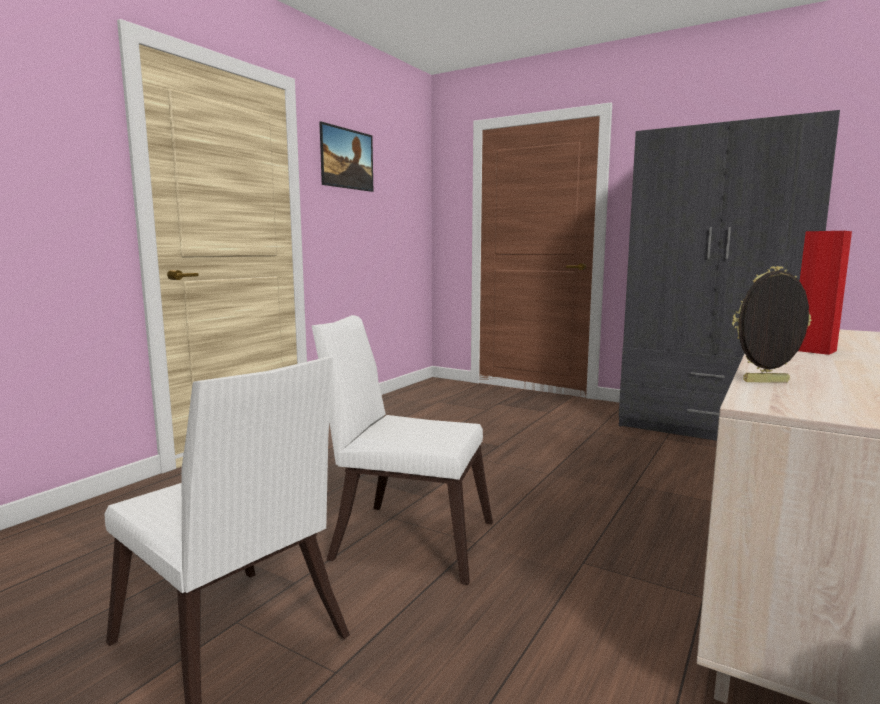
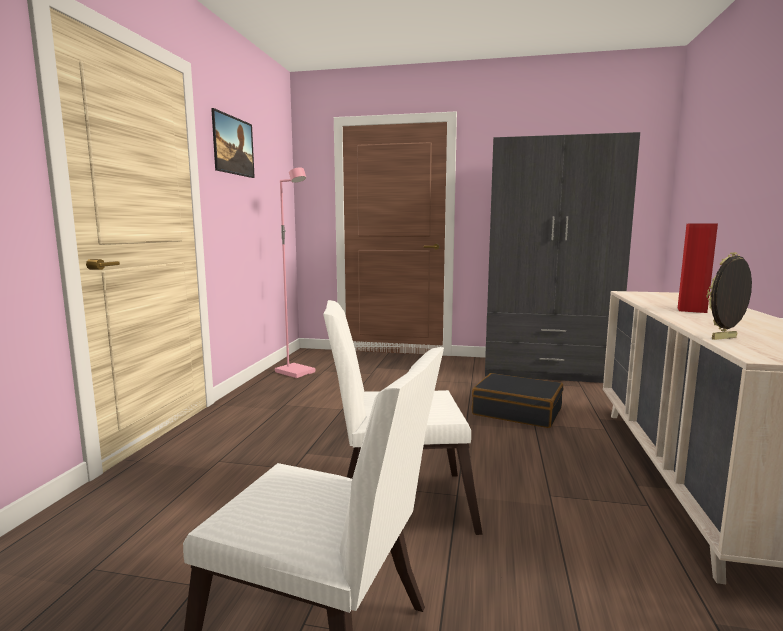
camera: 20 degrees left, 0 degrees up
none -> pink floor lamp [275,168,315,378]
none -> black suitcase [472,373,563,428]

